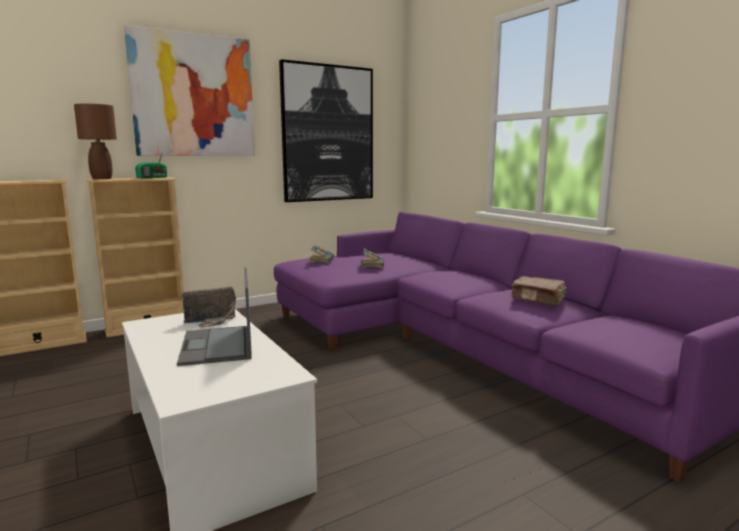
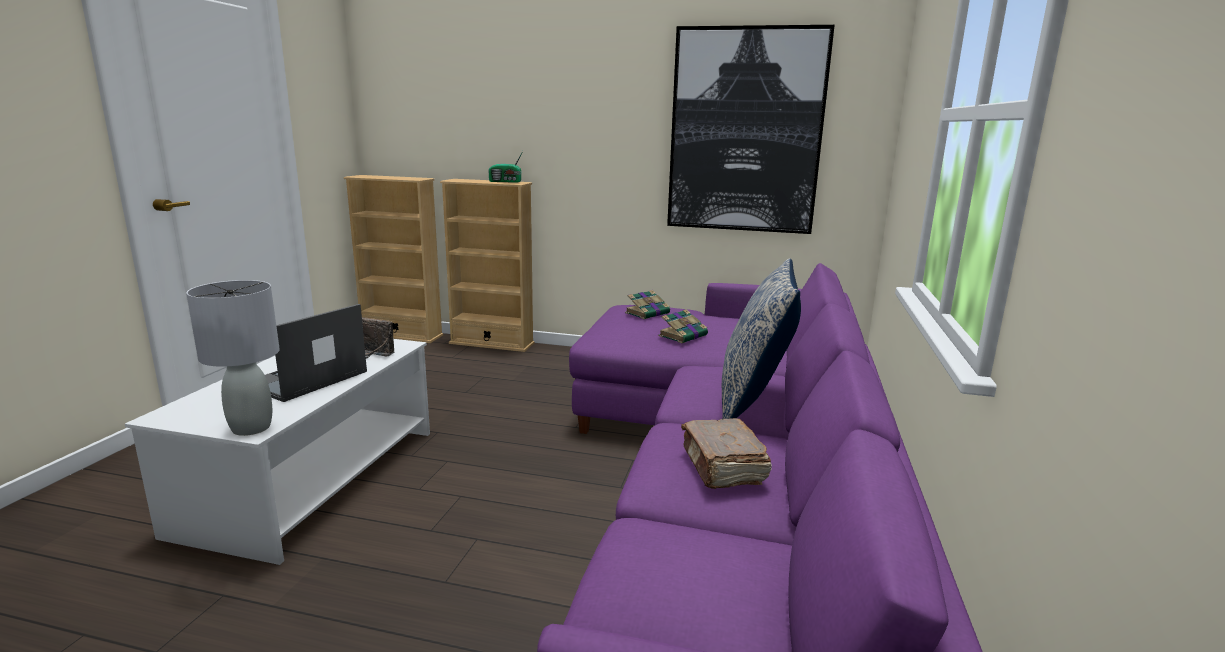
camera: 45 degrees right, 5 degrees up
brown table lamp [74,104,117,179] -> none
picture [124,25,255,156] -> none
none -> grey table lamp [186,280,280,436]
none -> pillow [722,258,801,419]

